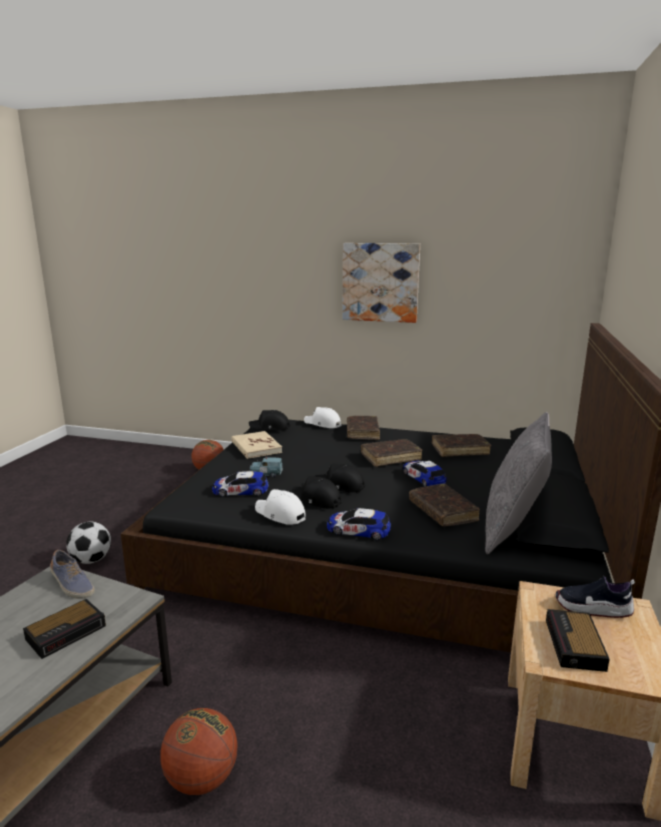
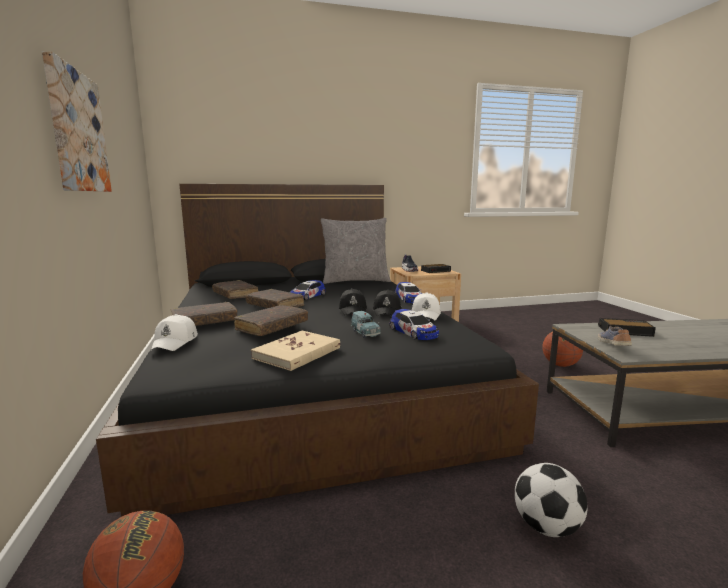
camera: 120 degrees left, 5 degrees down
black cap [249,410,290,430] -> none
brown book [409,483,480,526] -> brown book moved to [233,305,308,336]

